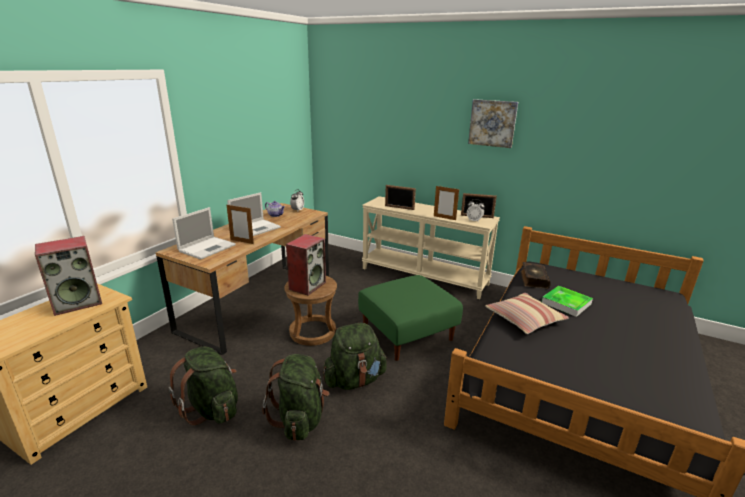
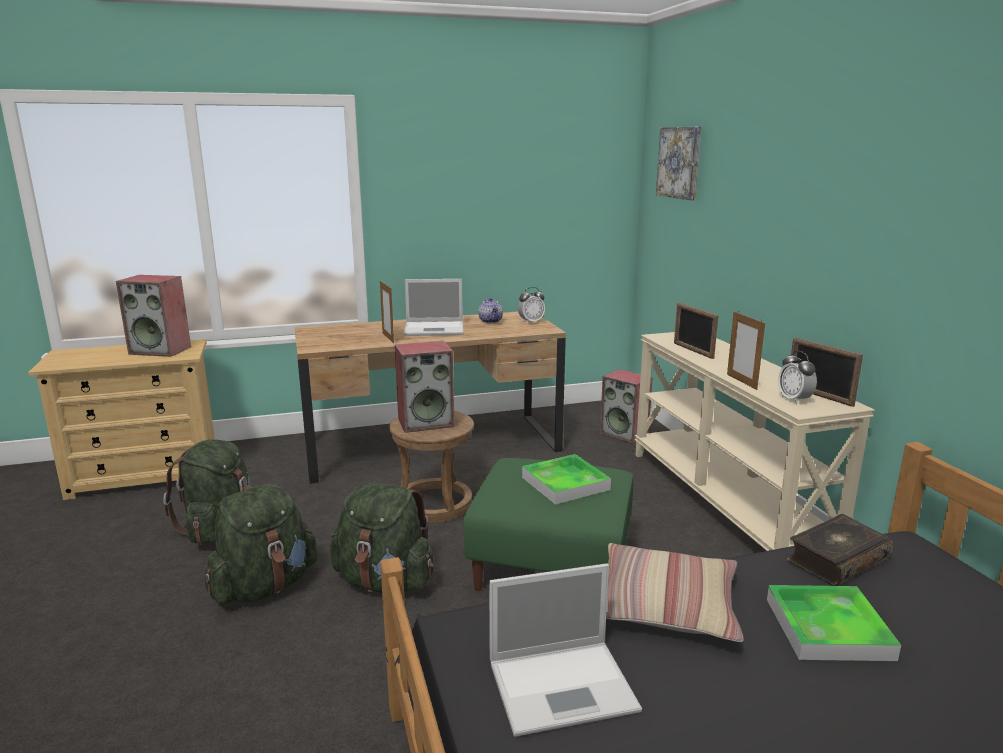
camera: 45 degrees right, 5 degrees down
laptop [172,207,236,260] -> laptop moved to [489,563,642,737]
picture [468,99,518,148] -> picture moved to [656,126,701,200]
none -> tray [522,454,611,505]
none -> speaker [600,369,653,444]

